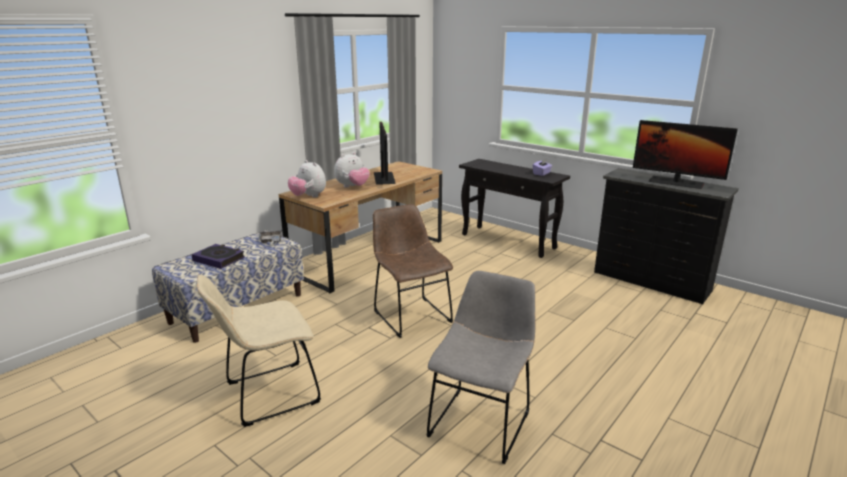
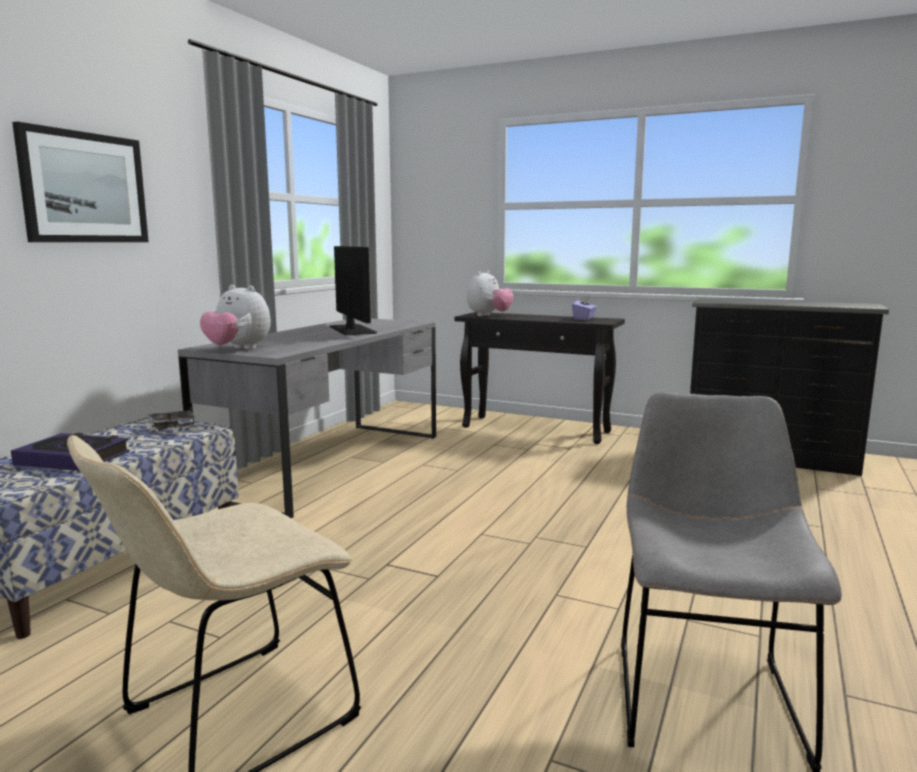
camera: 15 degrees left, 10 degrees down
brown desk [279,161,442,293] -> grey desk [178,318,436,518]
plush toy [334,152,370,188] -> plush toy moved to [467,271,514,316]
brown chair [373,204,453,338] -> none
monitor [633,120,738,189] -> none
none -> picture [12,122,149,242]

